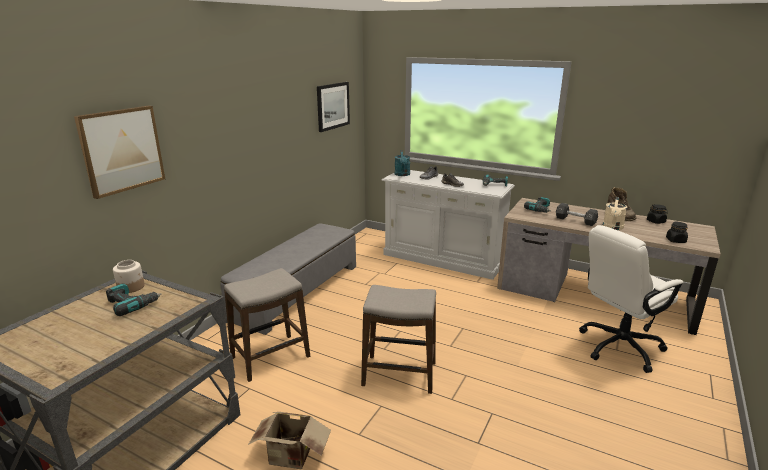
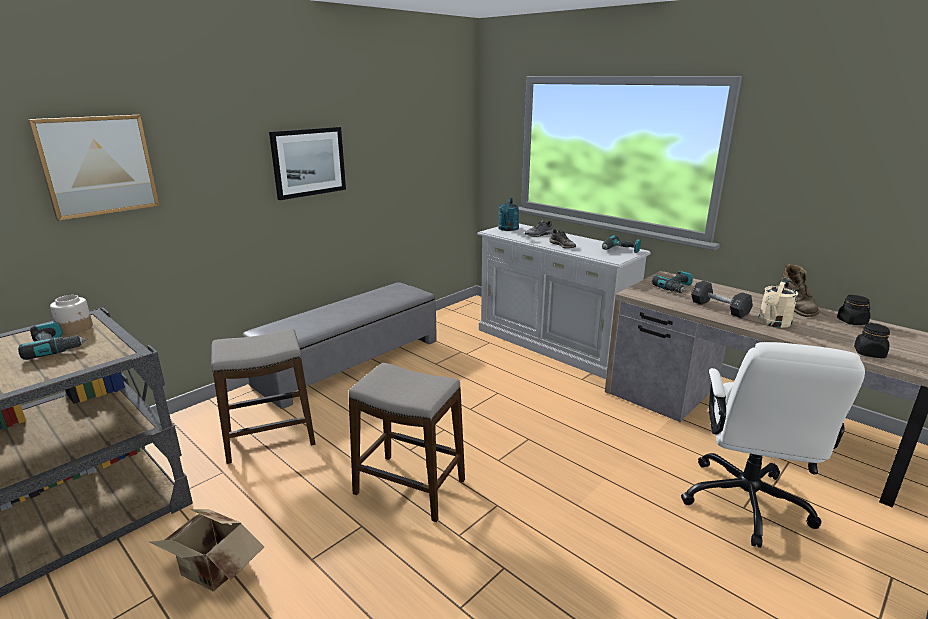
camera: 15 degrees right, 0 degrees up
picture [317,82,350,132] -> picture moved to [269,127,346,200]
white office chair [579,225,683,373] -> white office chair turned 60 degrees counterclockwise [681,342,865,548]

